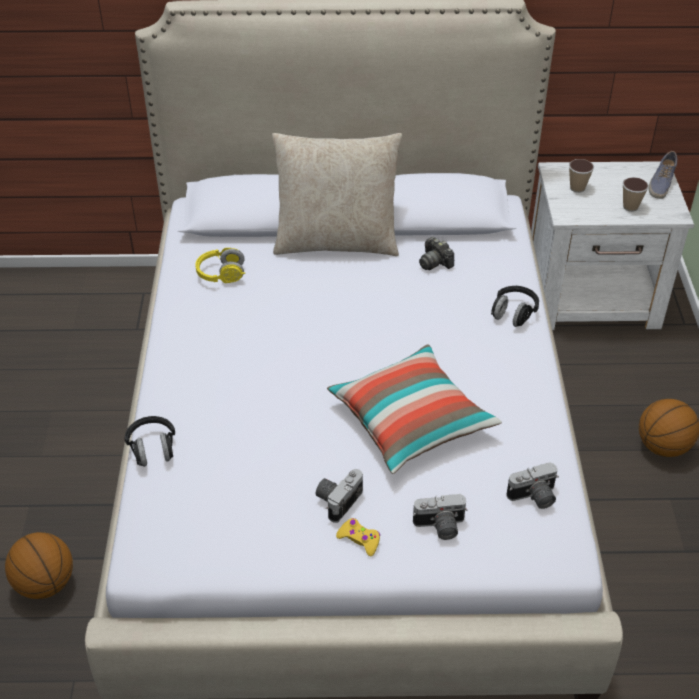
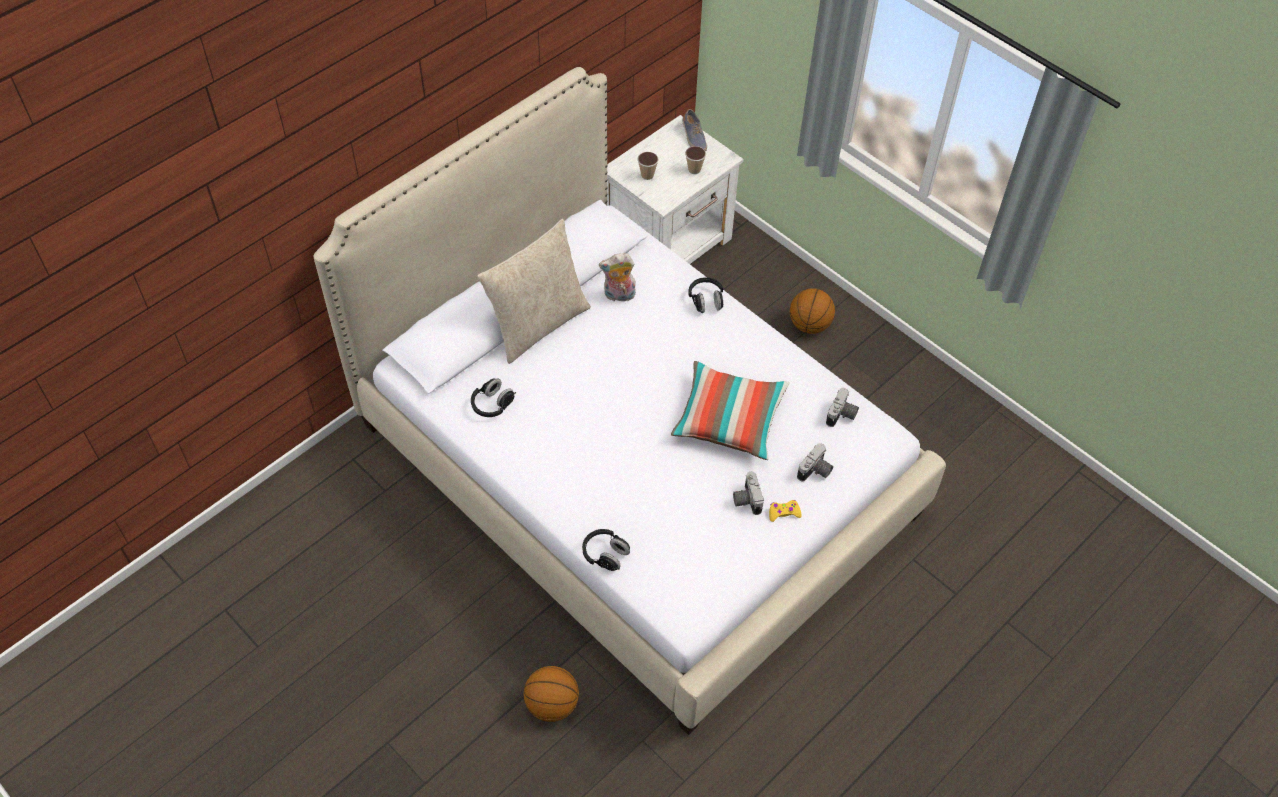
camera: 45 degrees left, 10 degrees up
yellow headphones [195,248,245,283] -> black headphones [471,379,516,417]
camera [419,237,454,270] -> plush toy [599,253,636,302]

